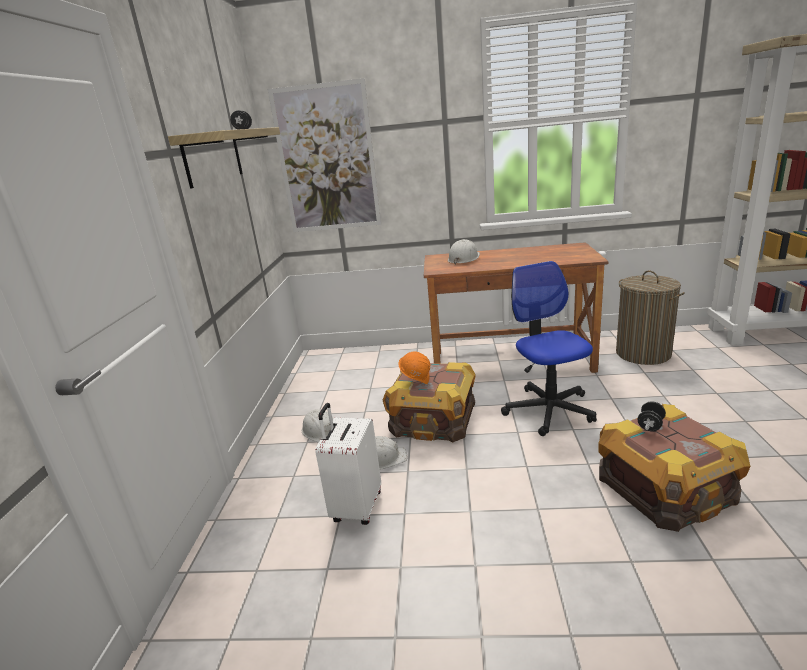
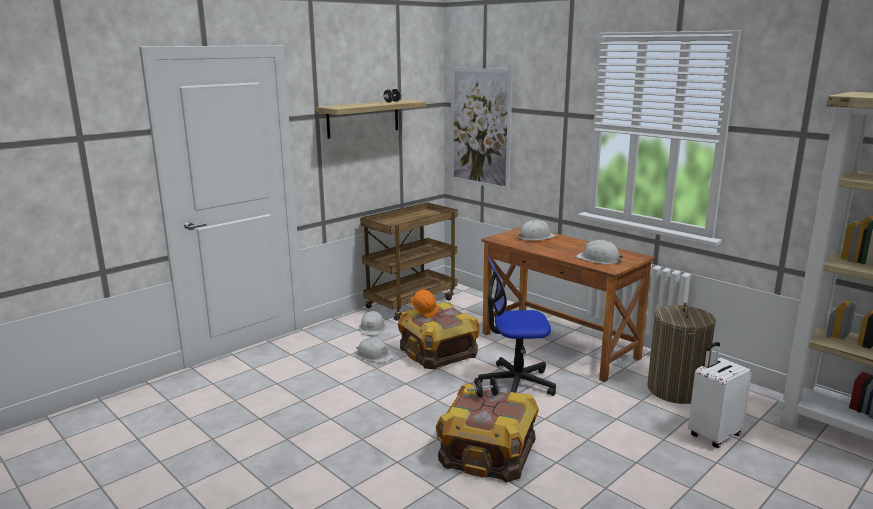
camera: 40 degrees right, 5 degrees down
white suitcase [315,403,381,525] -> white suitcase moved to [688,342,752,448]
office chair [501,261,597,436] -> office chair turned 120 degrees counterclockwise [474,257,556,396]
none -> brown cart [360,202,458,321]
none -> white hard hat [576,240,623,264]

